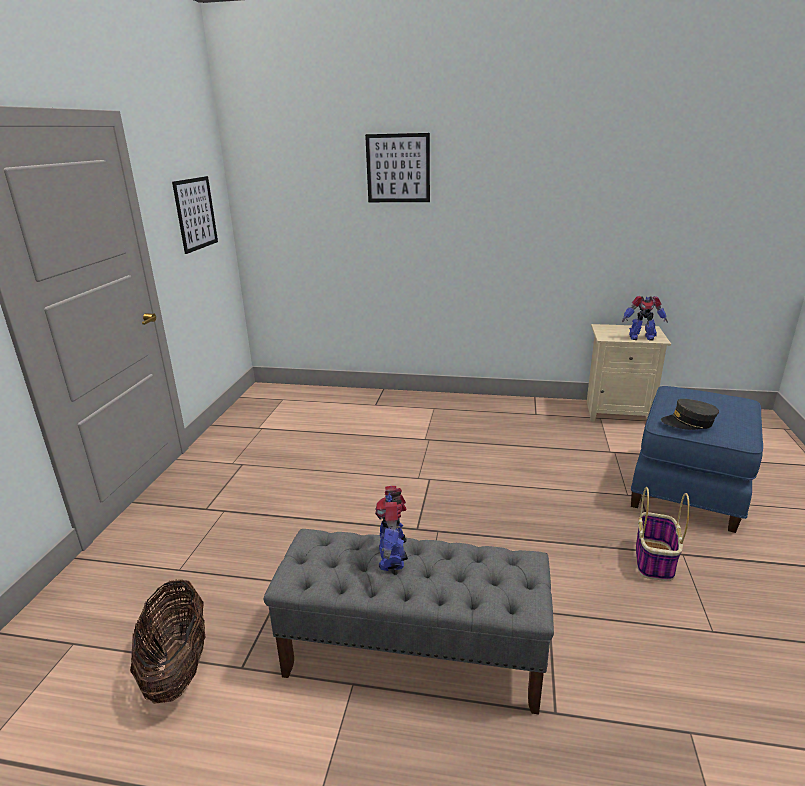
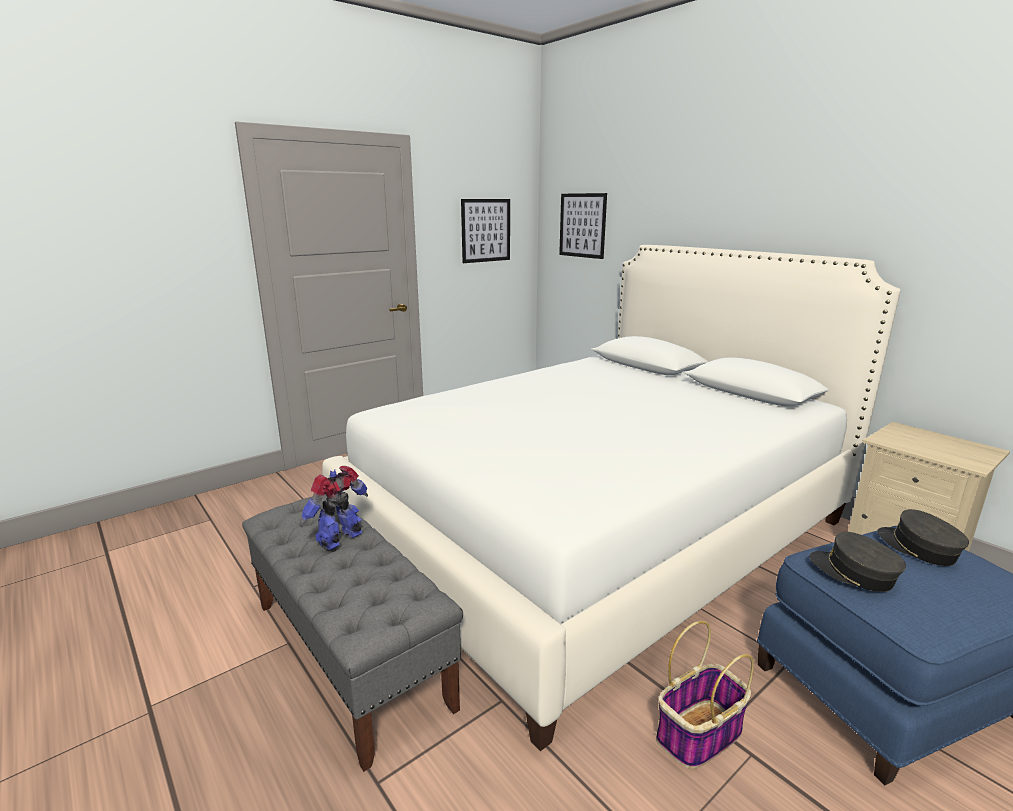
camera: 40 degrees right, 5 degrees down
basket [130,579,206,704] -> none
picture [365,133,430,202] -> picture moved to [559,193,607,259]
toy robot [622,296,668,341] -> none
none -> white bed [322,245,901,751]
none -> grey cap [877,509,969,566]

